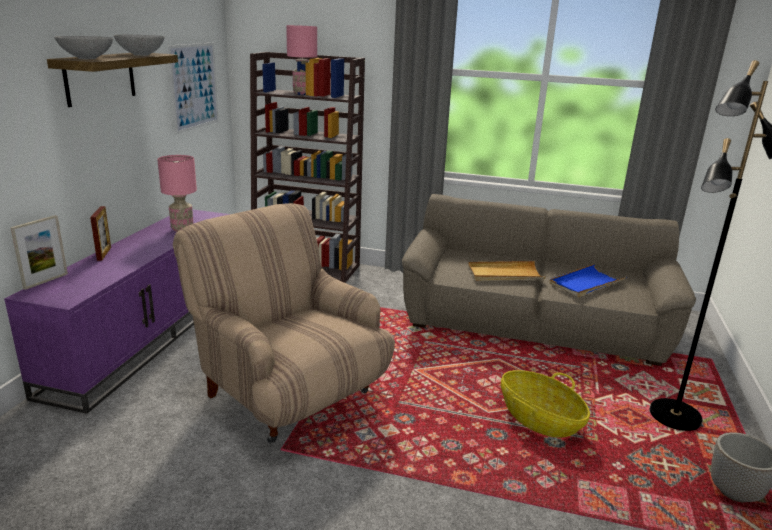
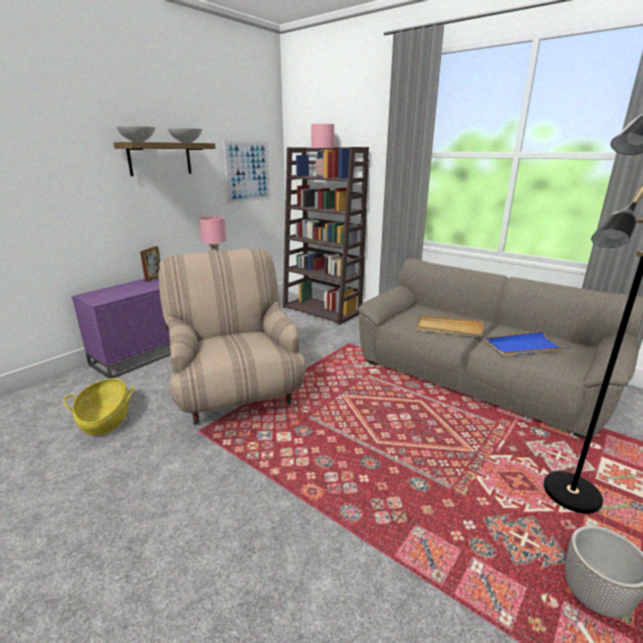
camera: 25 degrees right, 0 degrees up
picture frame [10,215,68,290] -> none
basket [501,370,590,437] -> basket moved to [63,378,134,435]

